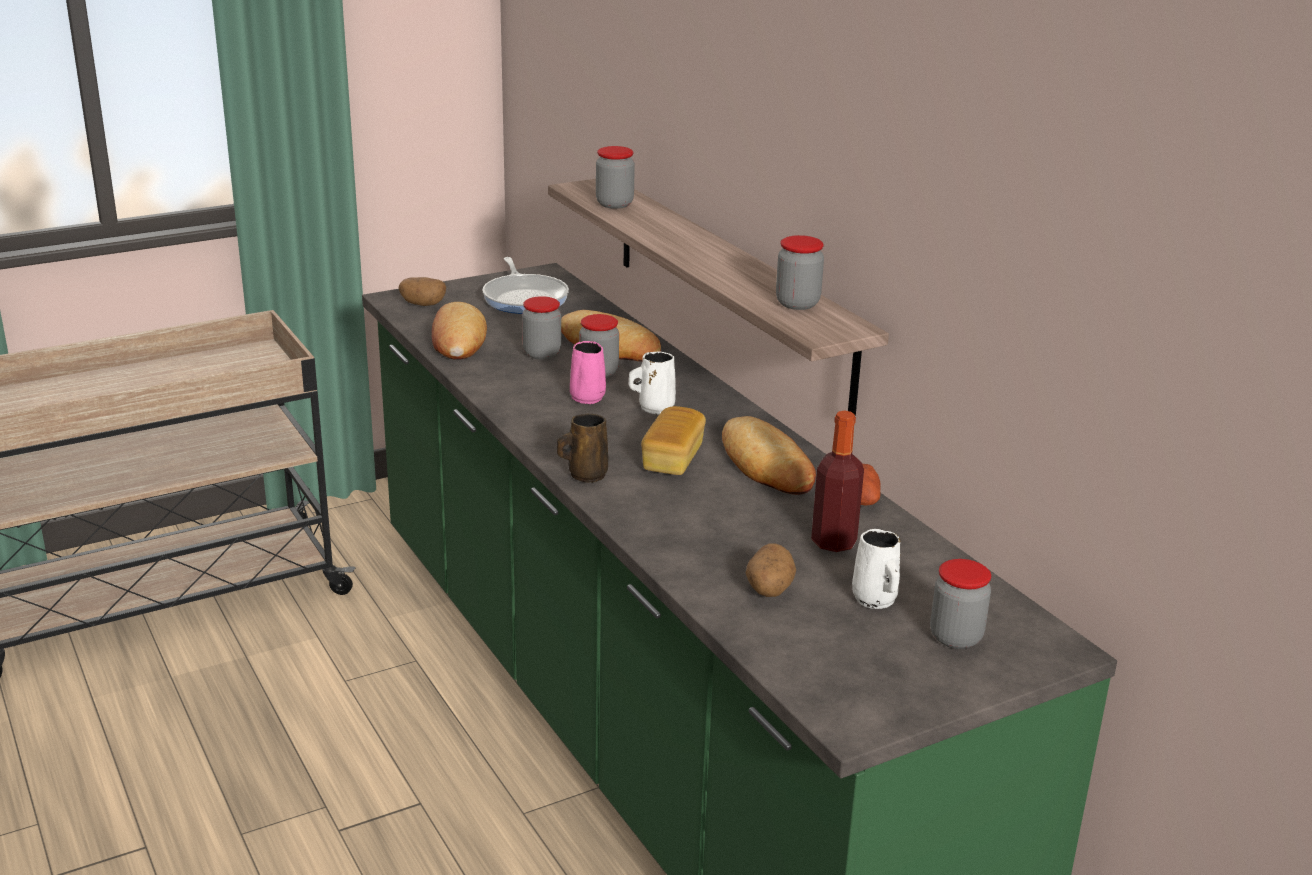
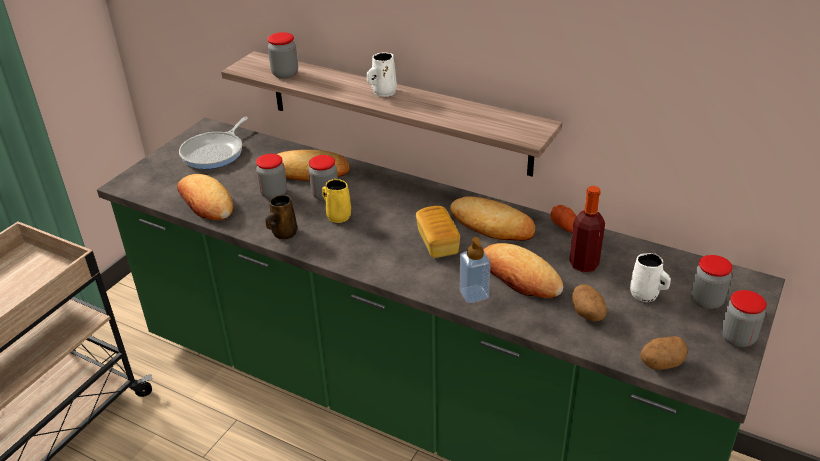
camera: 30 degrees left, 10 degrees up
potato [399,277,446,306] -> potato moved to [640,336,688,370]
frying pan [482,257,569,314] -> frying pan turned 75 degrees clockwise [179,117,248,169]
brown mug [557,414,609,483] -> brown mug moved to [265,195,297,239]
pink mug [570,341,606,404] -> yellow mug [322,179,351,223]
white mug [629,352,676,415] -> white mug moved to [367,52,397,97]
jar [776,235,824,310] -> jar moved to [721,290,767,347]
none -> soap dispenser [459,237,491,303]
none -> bread [483,243,563,298]

